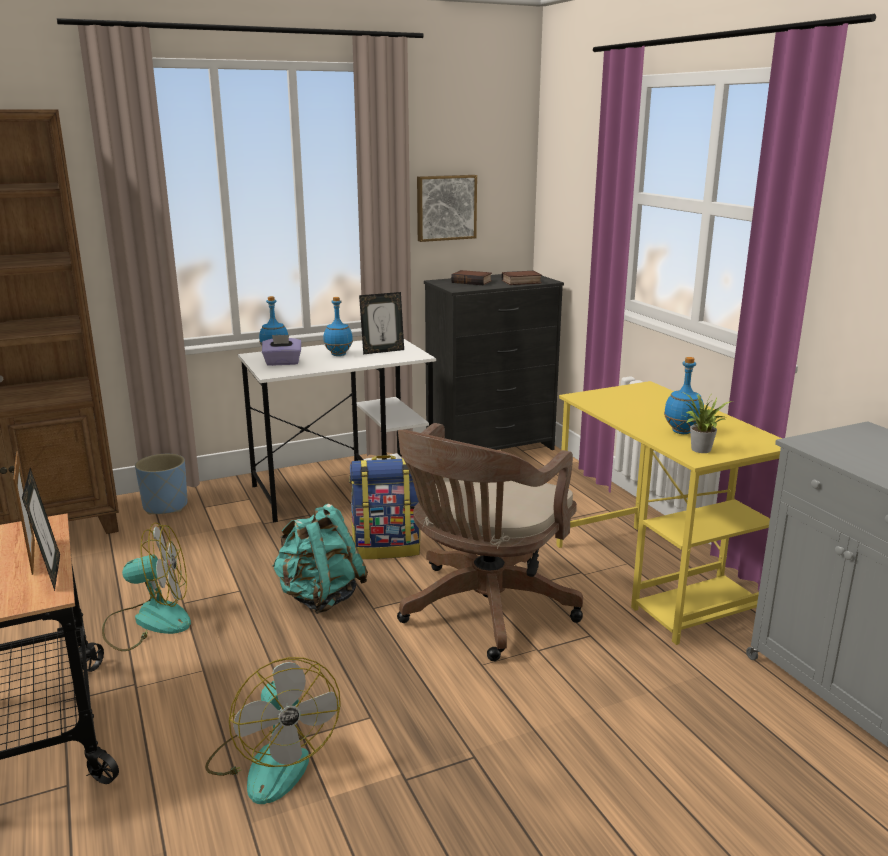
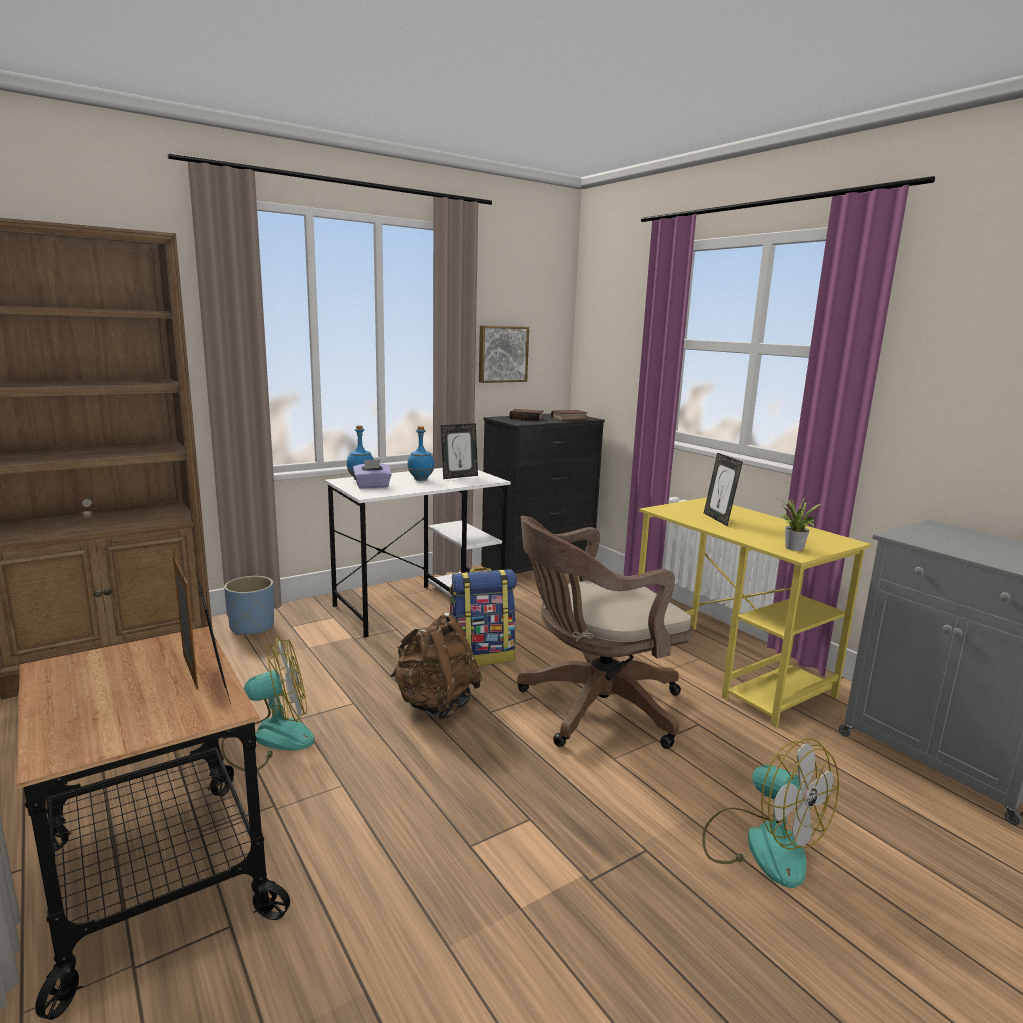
camera: 10 degrees left, 5 degrees down
fan [205,657,341,804] -> fan moved to [702,739,839,888]
turquoise backpack [273,504,368,614] -> brown backpack [390,612,482,720]
brown office chair [397,423,583,661] -> brown office chair turned 45 degrees clockwise [517,516,693,749]
blue bottle [664,357,704,434] -> none
none -> picture frame [704,452,743,526]

